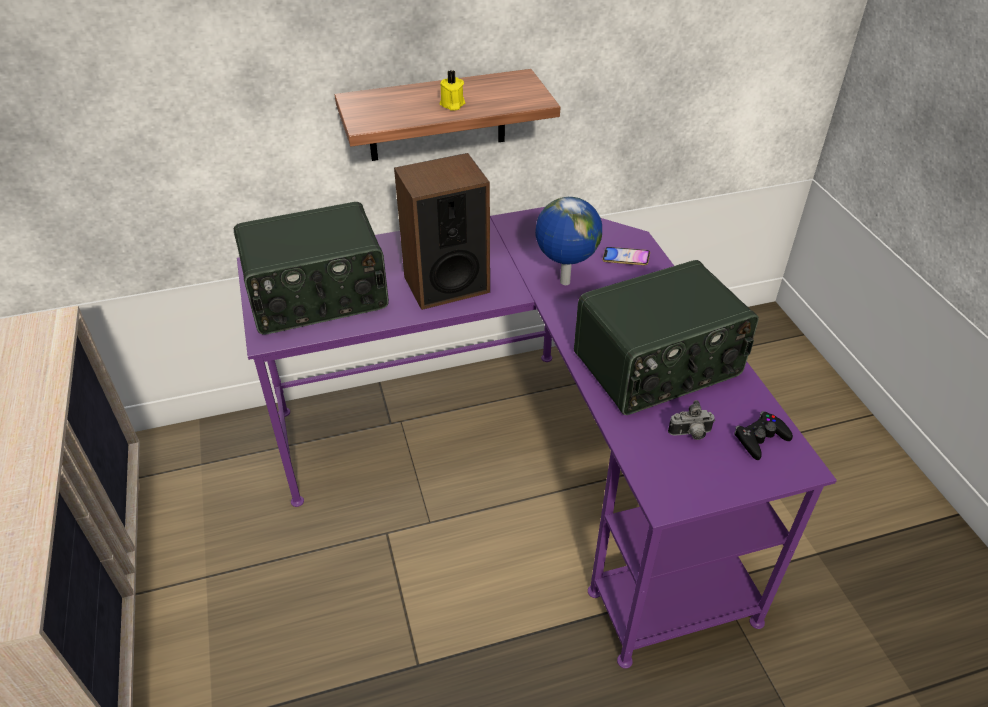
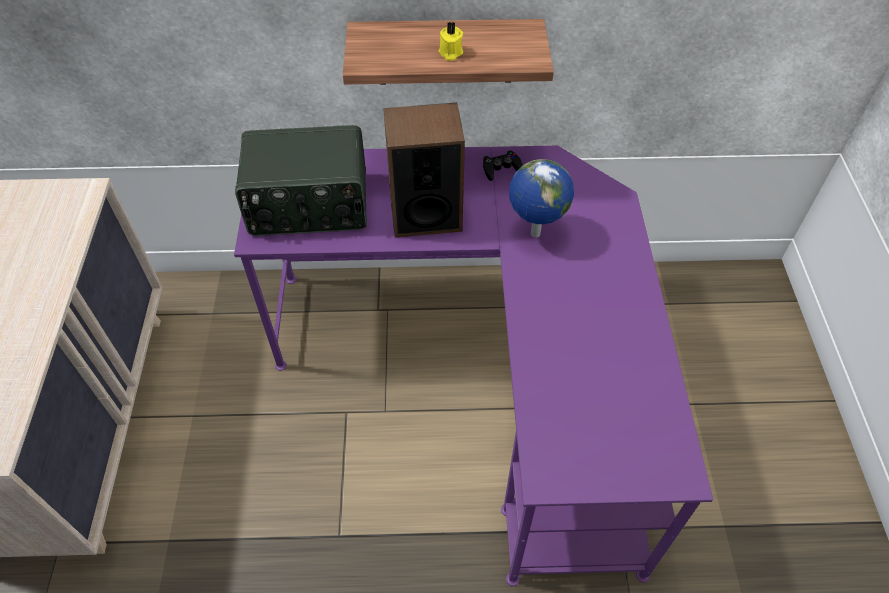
camera: 15 degrees right, 10 degrees up
radio [574,260,759,415] -> none
phone [602,247,650,265] -> none
camera [668,400,715,440] -> none
black game controller [734,411,793,460] -> black game controller moved to [483,150,523,181]

